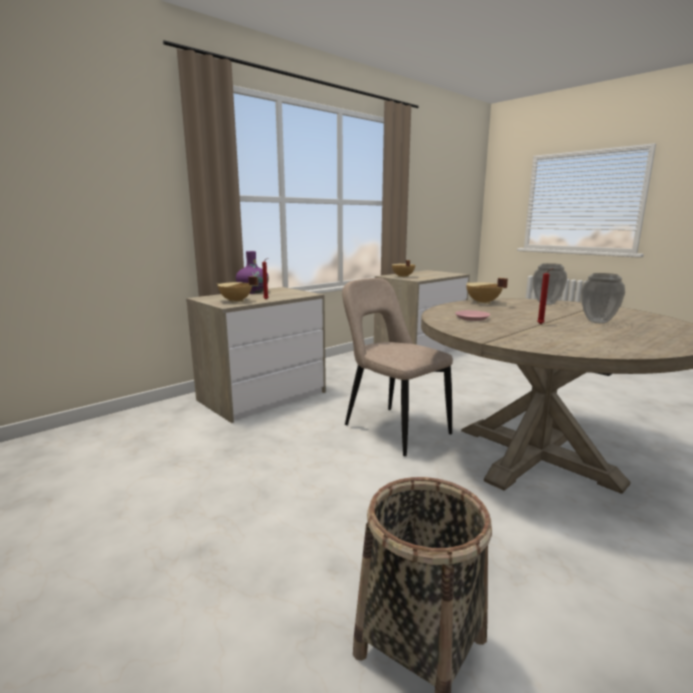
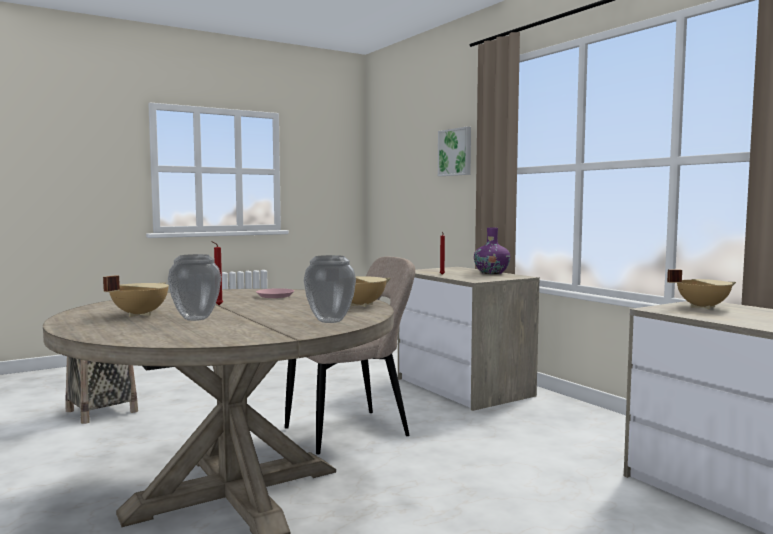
camera: 100 degrees right, 10 degrees down
beige cooking pot [216,276,258,303] -> beige cooking pot moved to [103,275,169,317]
none -> picture [438,127,471,176]

